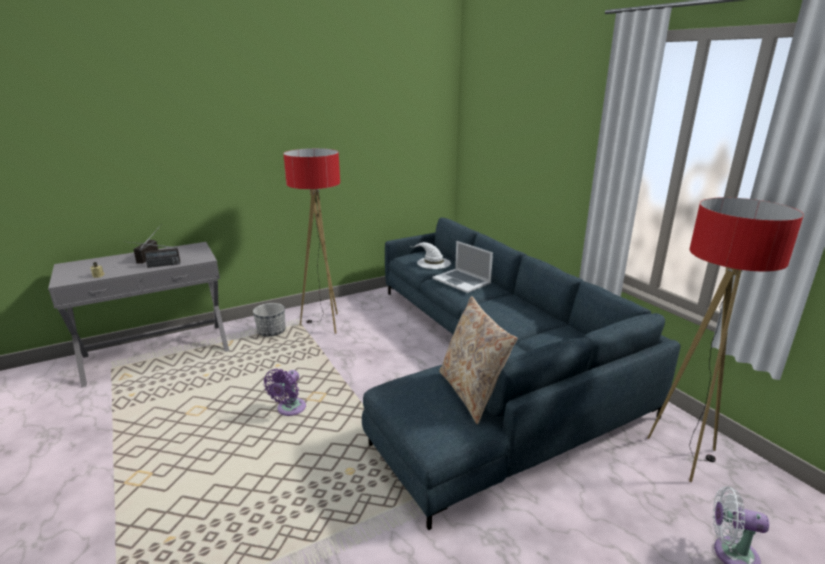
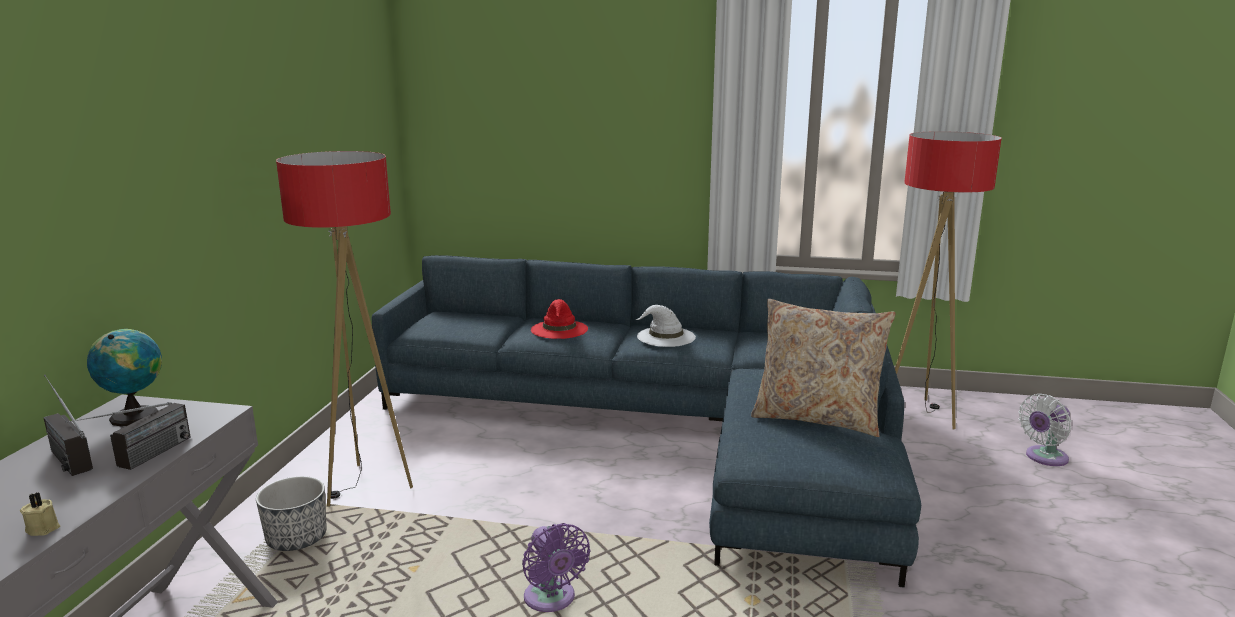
camera: 50 degrees left, 5 degrees down
white hat [412,242,451,269] -> white hat moved to [635,305,696,347]
laptop [433,241,493,293] -> red hat [531,299,588,339]
none -> globe [87,329,162,427]

